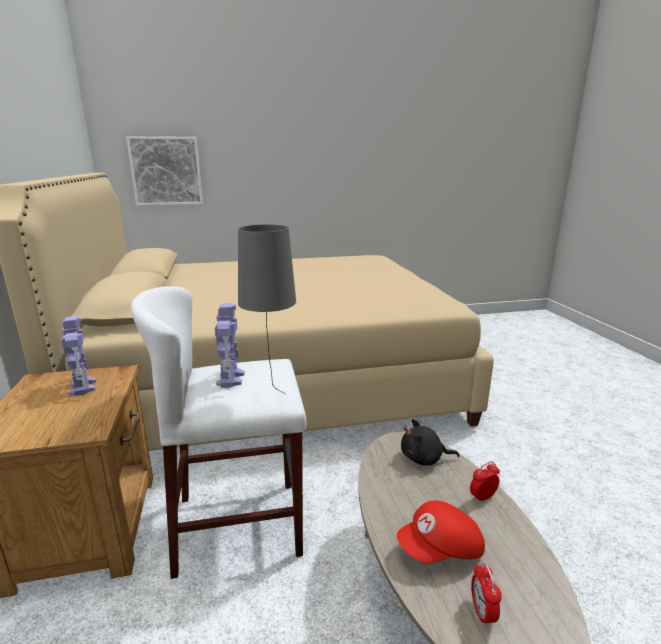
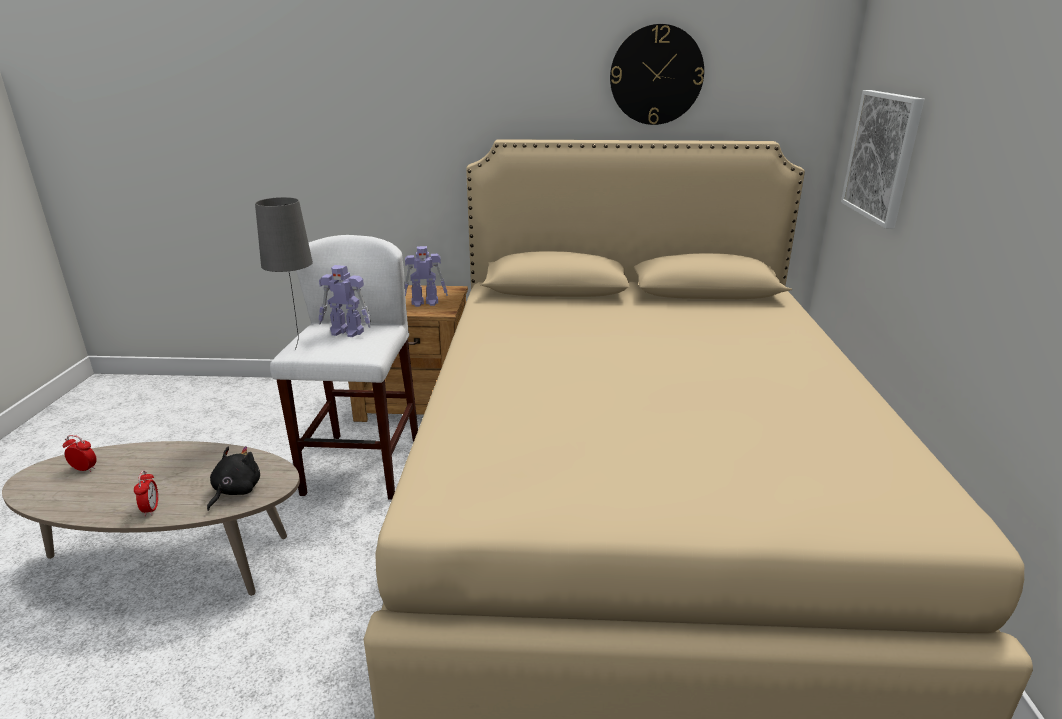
camera: 105 degrees right, 5 degrees up
red cap [397,501,485,563] -> none
none -> wall clock [610,24,704,125]

